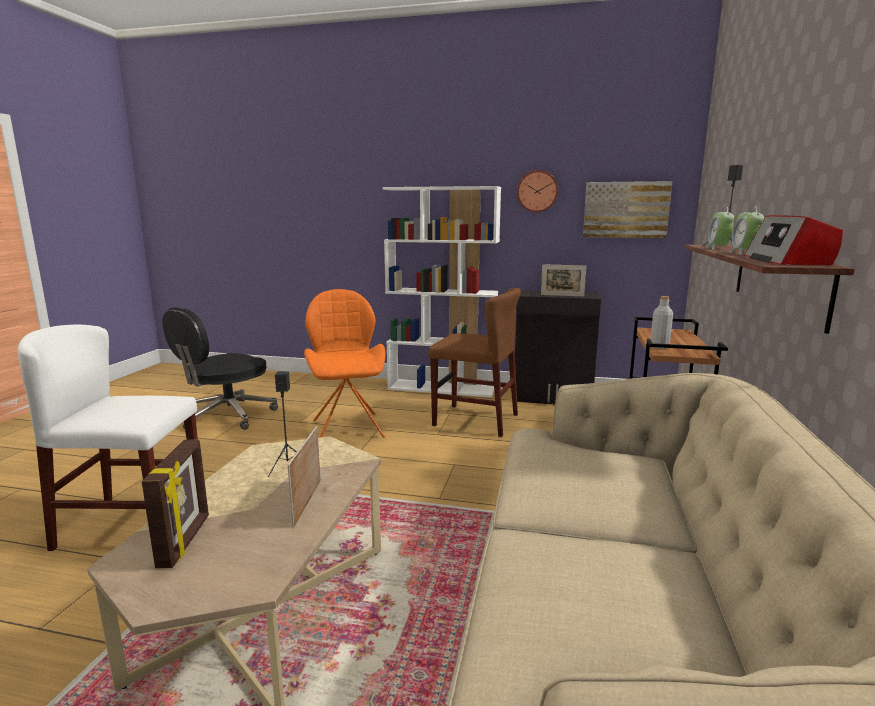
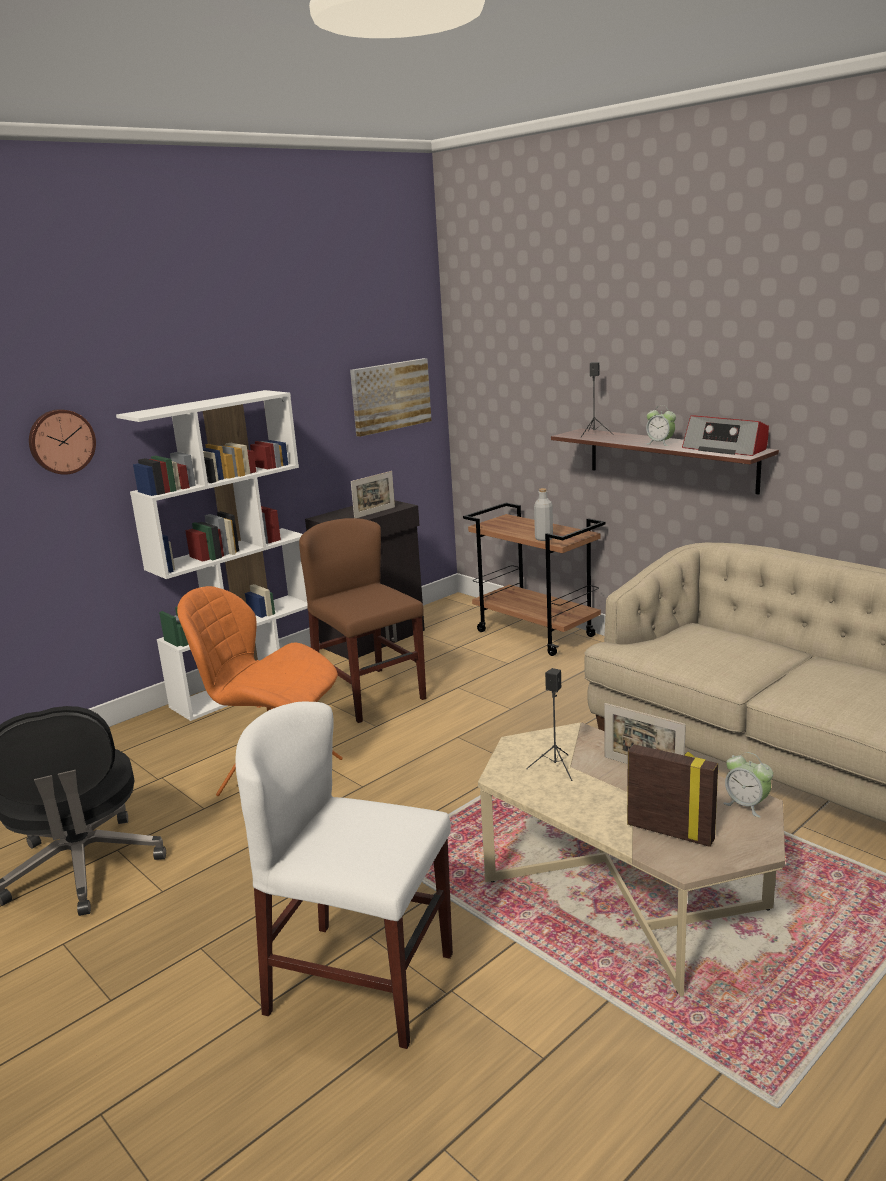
camera: 55 degrees left, 5 degrees up
white chair [17,325,198,551] -> white chair turned 75 degrees clockwise [235,701,453,1049]
brown chair [428,288,521,437] -> brown chair turned 90 degrees counterclockwise [299,518,426,723]
wall clock [517,170,558,212] -> wall clock moved to [29,409,96,475]
alarm clock [706,207,734,250] -> alarm clock moved to [723,752,773,818]

